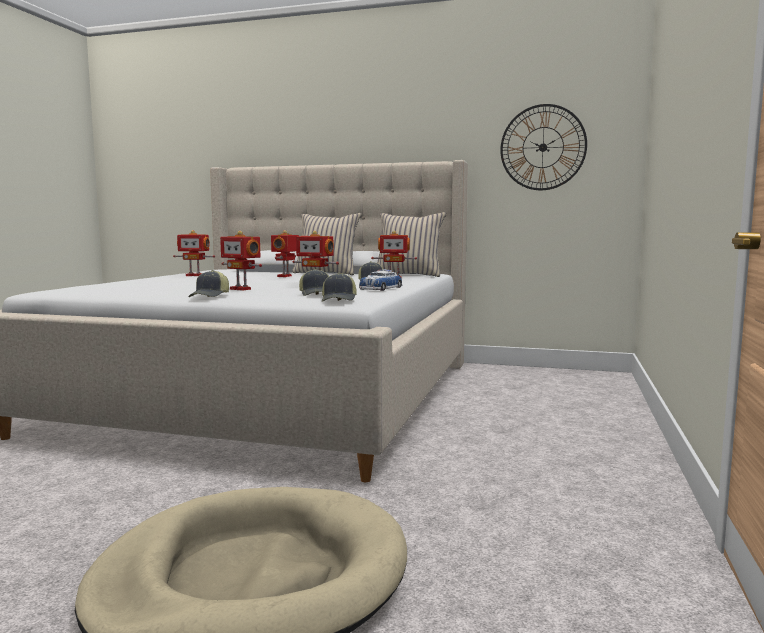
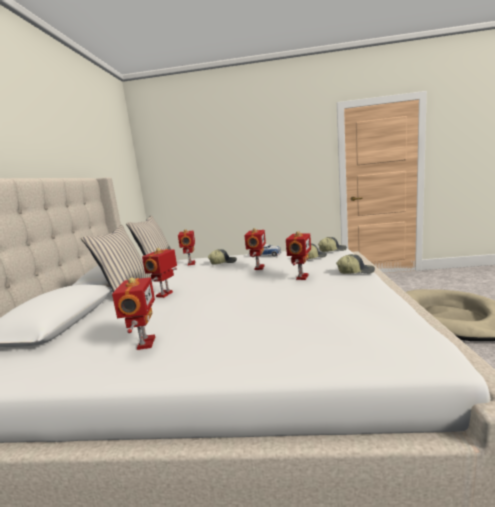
camera: 100 degrees left, 5 degrees up
toy robot [271,230,299,277] -> toy robot turned 105 degrees clockwise [142,248,177,298]
wall clock [500,104,587,190] -> none

